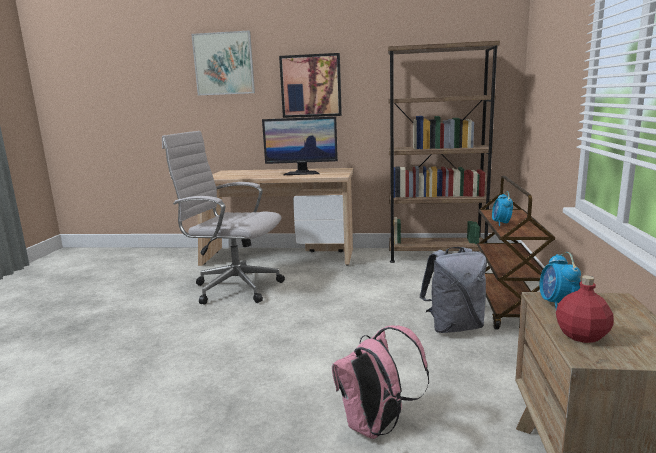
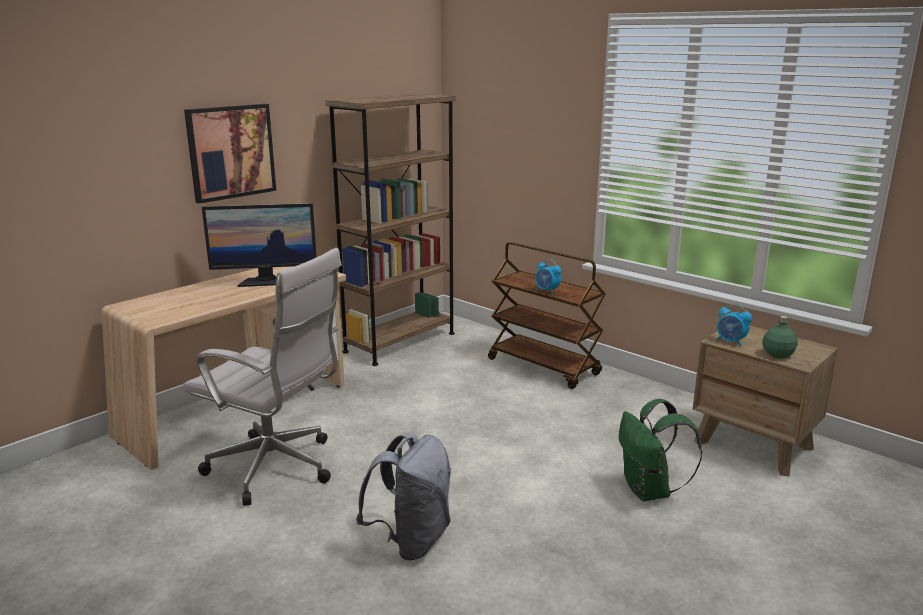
camera: 55 degrees left, 5 degrees up
white office chair [162,131,285,304] -> white office chair turned 120 degrees counterclockwise [183,248,342,506]
picture [191,31,255,95] -> none
monitor [262,116,338,175] -> monitor turned 45 degrees clockwise [202,203,317,287]
pink backpack [332,325,429,439] -> green backpack [619,399,702,501]
grey backpack [419,247,487,333] -> grey backpack moved to [356,433,451,561]
red bottle [556,275,614,343] -> green bottle [762,316,798,358]

